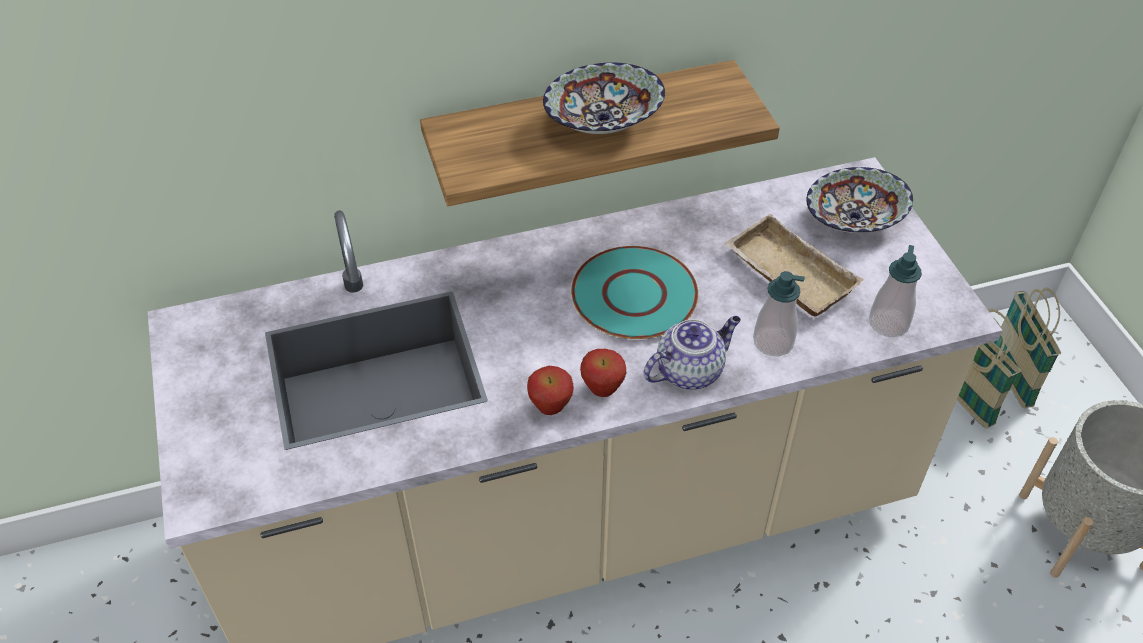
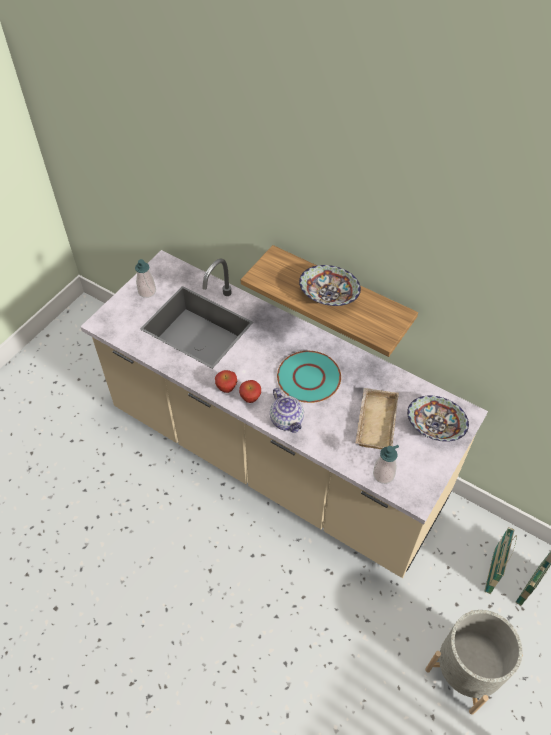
camera: 50 degrees right, 5 degrees up
teapot [643,316,741,390] -> teapot turned 45 degrees clockwise [270,388,304,433]
soap dispenser [753,271,805,356] -> soap dispenser moved to [135,259,156,298]

